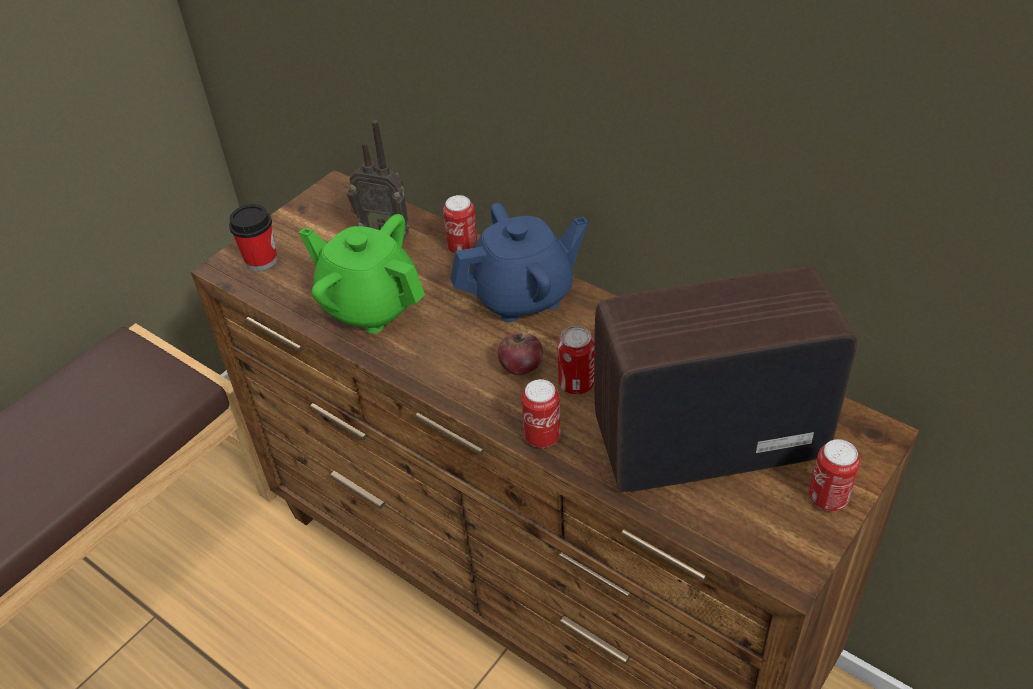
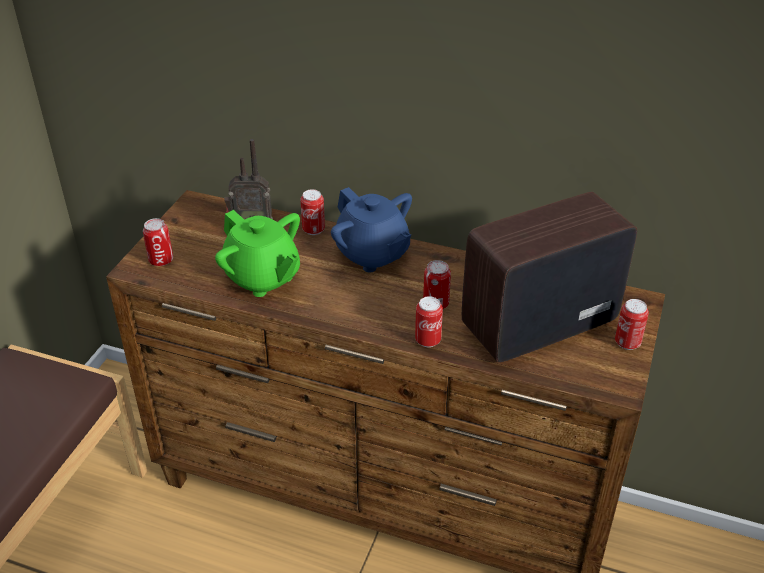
camera: 20 degrees left, 5 degrees down
cup [229,204,277,271] -> can [143,218,173,266]
green teapot [299,214,425,334] -> green teapot turned 150 degrees counterclockwise [215,210,300,297]
blue teapot [450,203,588,323] -> blue teapot turned 90 degrees clockwise [331,187,412,273]
apple [498,332,543,375] -> none

